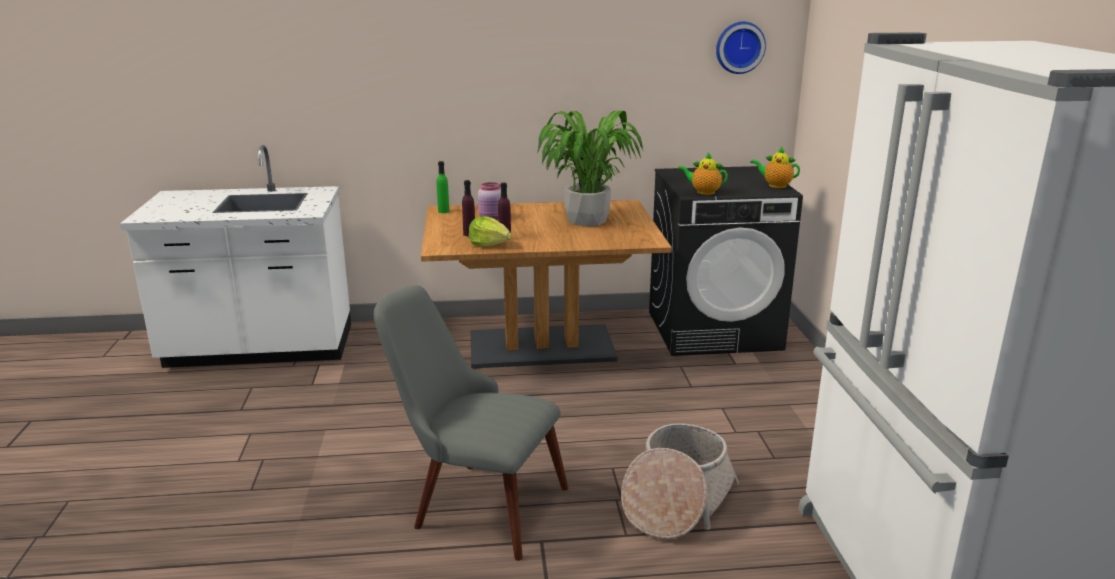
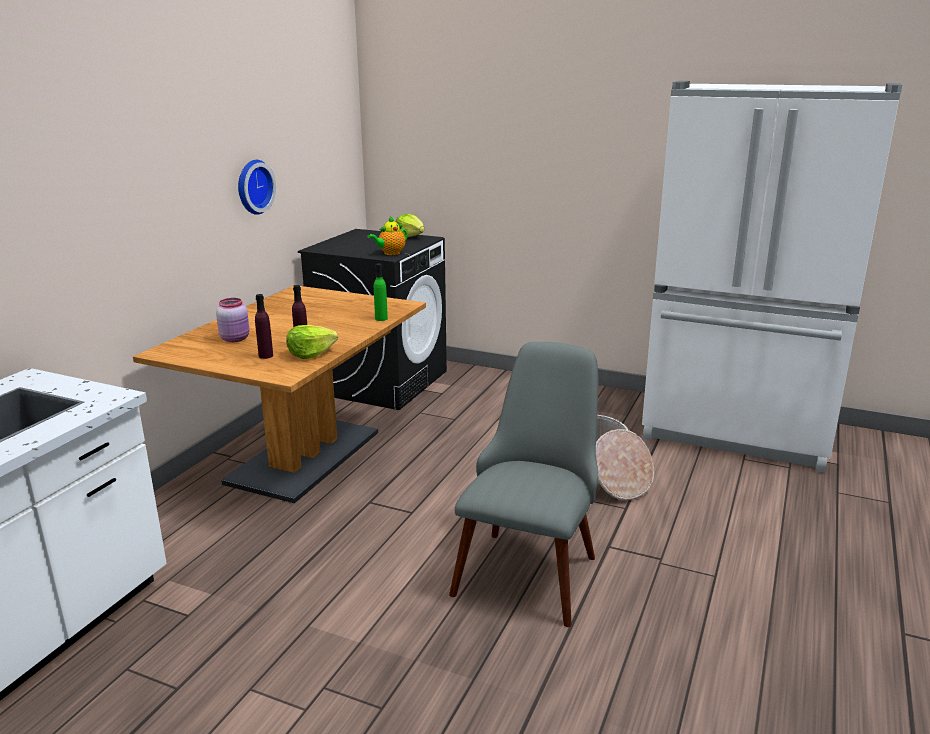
camera: 60 degrees left, 0 degrees up
grey chair [374,285,569,561] -> grey chair turned 150 degrees clockwise [449,342,598,627]
green bottle [437,161,449,213] -> green bottle moved to [374,264,388,321]
potted plant [537,111,643,227] -> none
wall clock [716,22,766,74] -> wall clock moved to [238,160,276,215]
teapot [750,147,800,188] -> lettuce [396,214,425,237]

